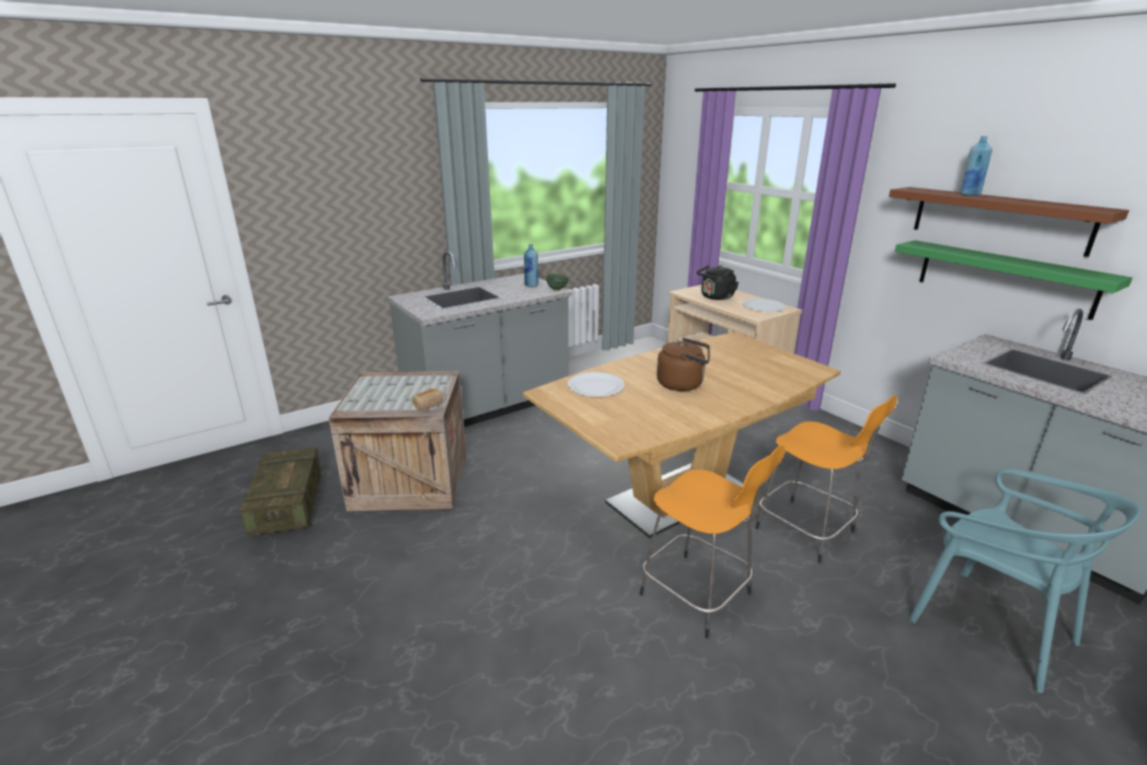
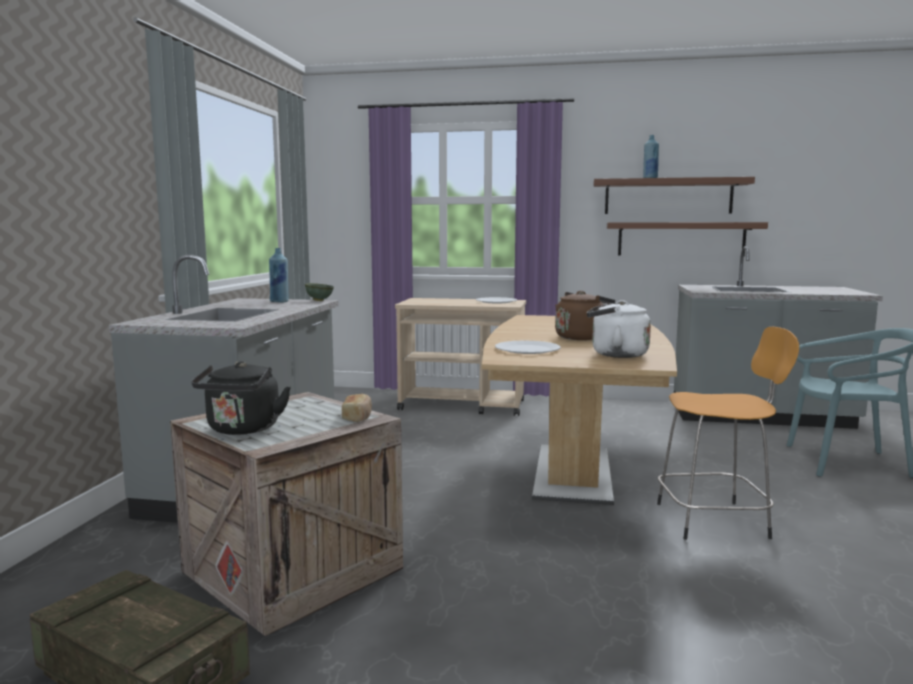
camera: 45 degrees left, 15 degrees down
black kettle [697,265,739,300] -> black kettle moved to [191,361,291,435]
orange stool [755,395,897,563] -> none
green shelf [895,240,1133,320] -> brown shelf [607,222,768,256]
none -> white kettle [587,300,651,358]

